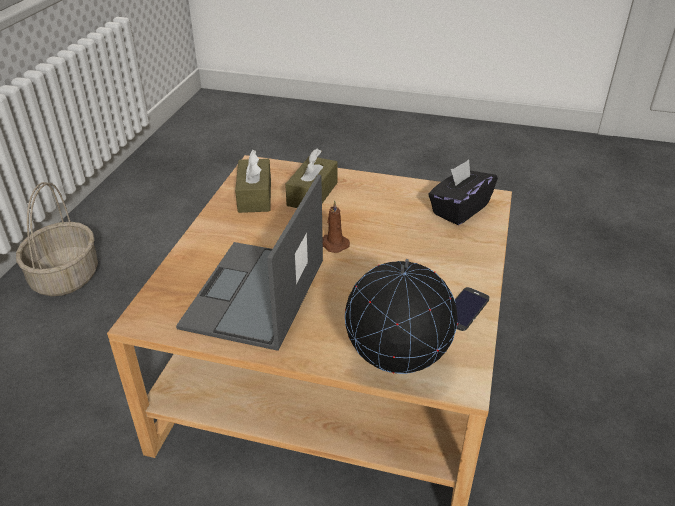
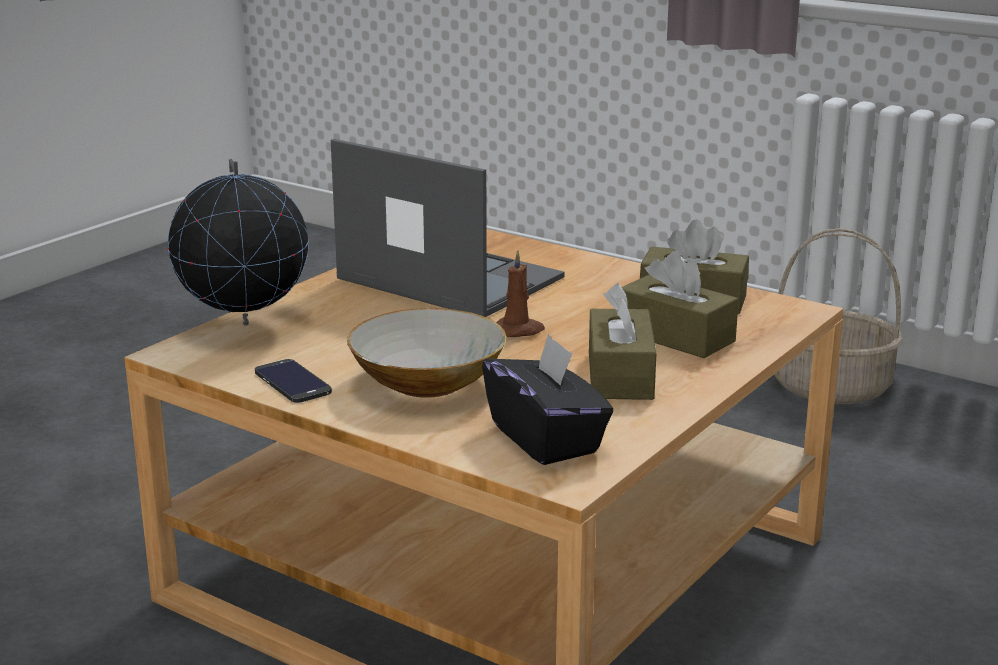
camera: 110 degrees right, 15 degrees down
none -> bowl [347,308,507,398]
none -> brown tissue box [589,283,657,400]

